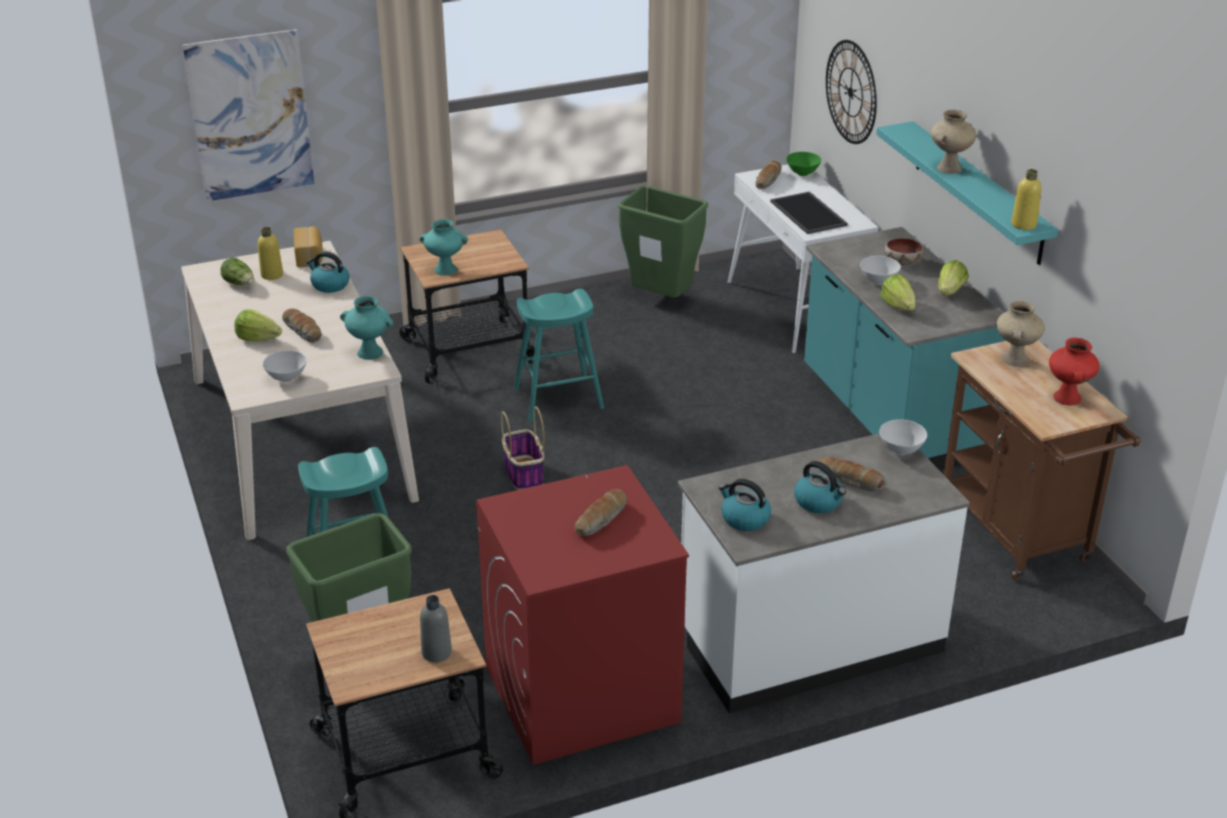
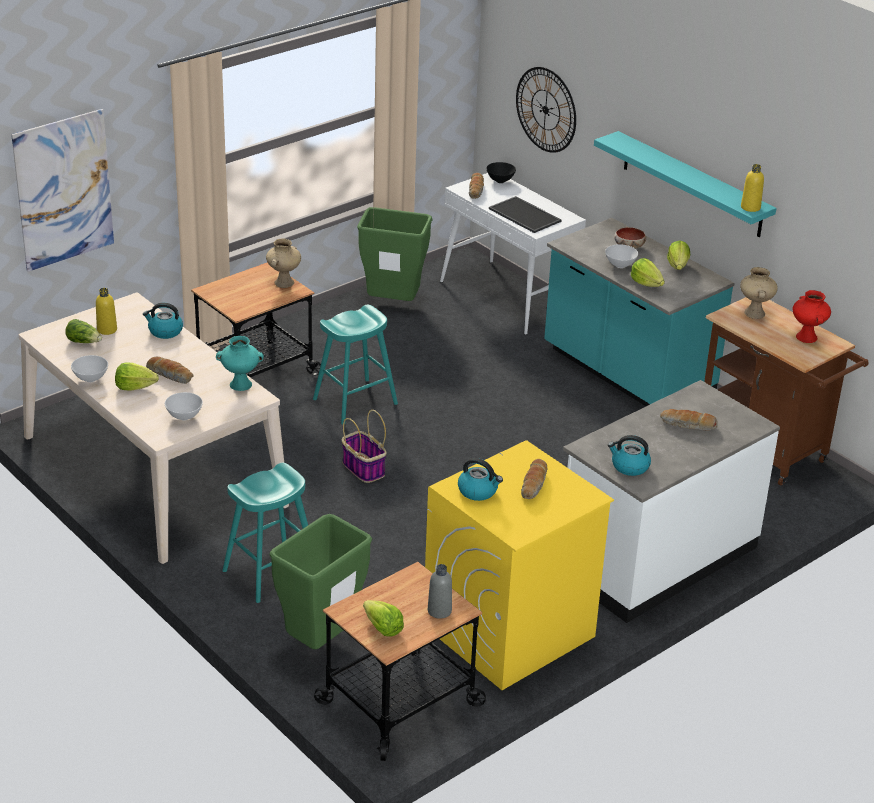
camera: 20 degrees left, 0 degrees up
bread [294,226,323,267] -> none
turquoise vase [420,219,468,276] -> none
red washing machine [476,465,689,765] -> yellow washing machine [425,440,614,690]
green bowl [786,152,821,176] -> black bowl [486,162,516,183]
kettle [794,461,846,513] -> kettle moved to [458,458,503,501]
white bowl [879,419,927,455] -> white bowl moved to [71,355,108,382]
beige vase [931,110,976,174] -> beige vase moved to [266,239,301,288]
none -> lettuce [363,600,404,637]

